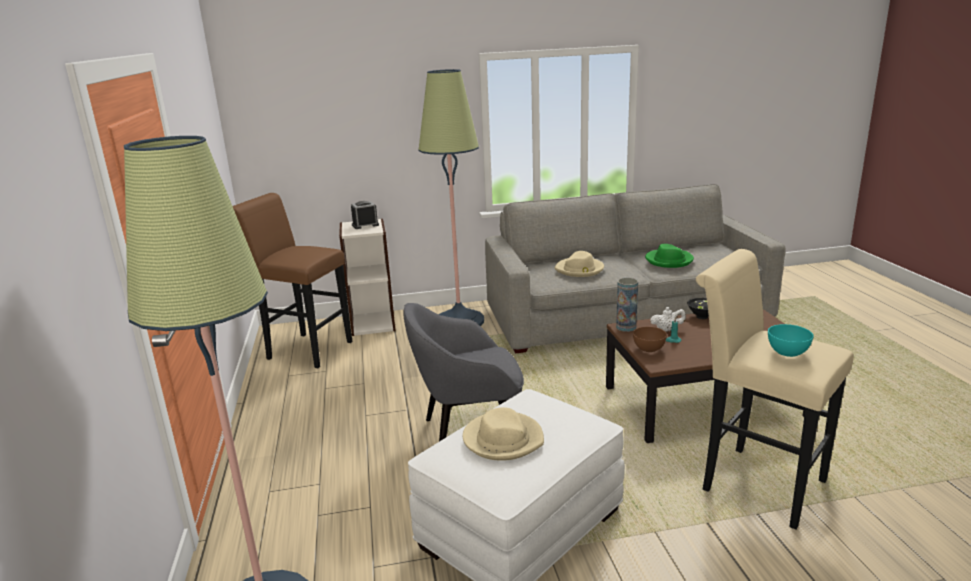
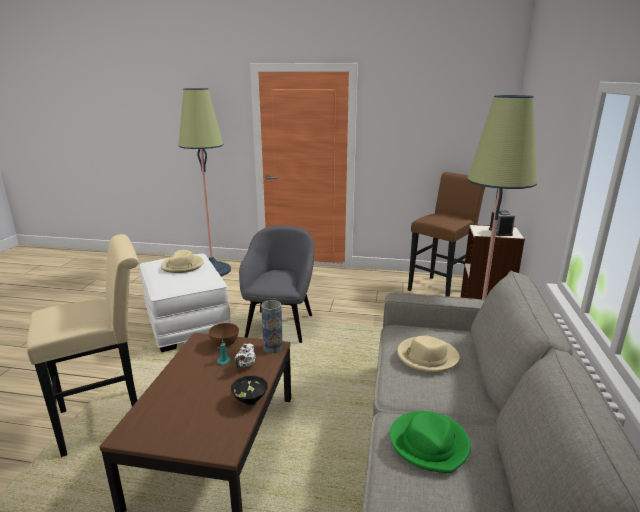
camera: 110 degrees right, 0 degrees up
turquoise bowl [768,324,814,357] -> none

